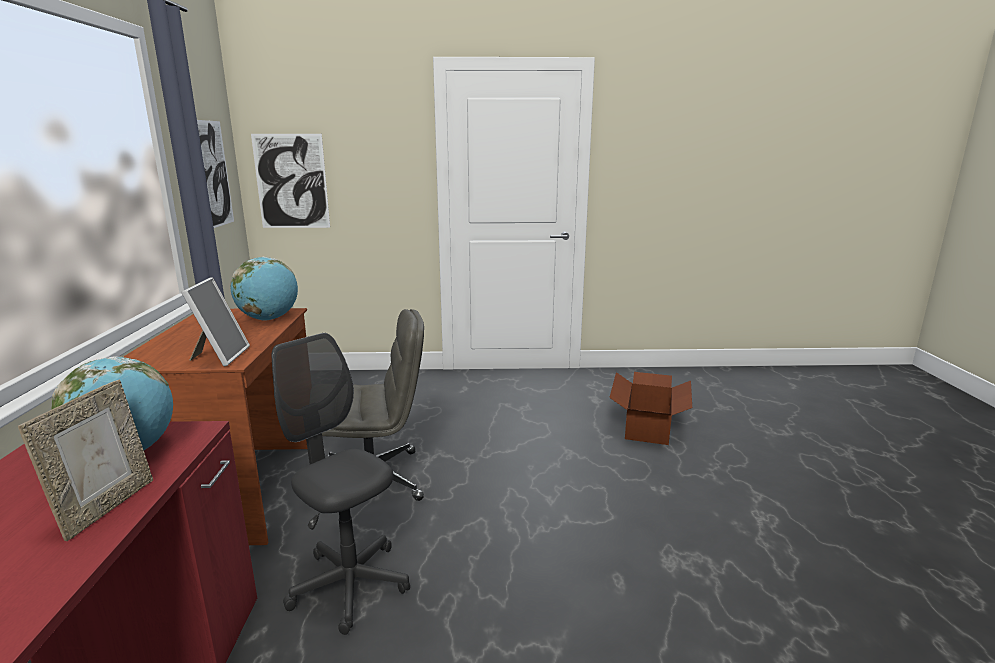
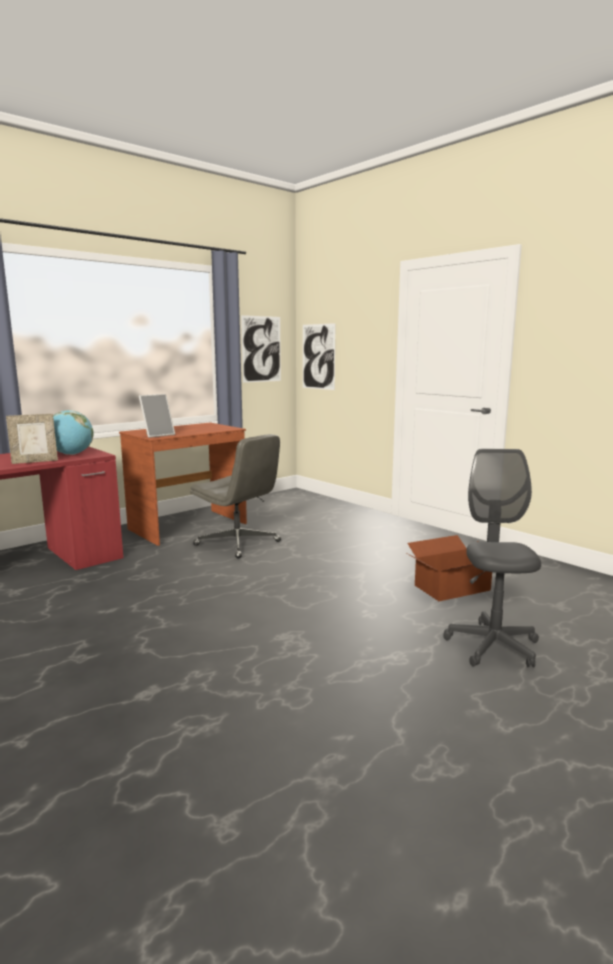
camera: 50 degrees right, 5 degrees down
globe [230,257,298,321] -> none
grey office chair [272,333,410,635] -> grey office chair moved to [443,449,541,668]

